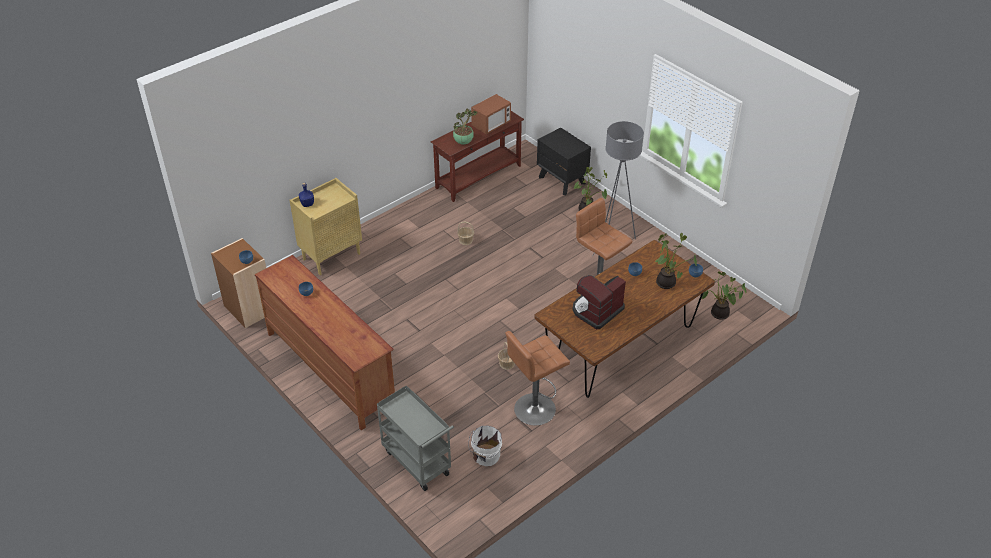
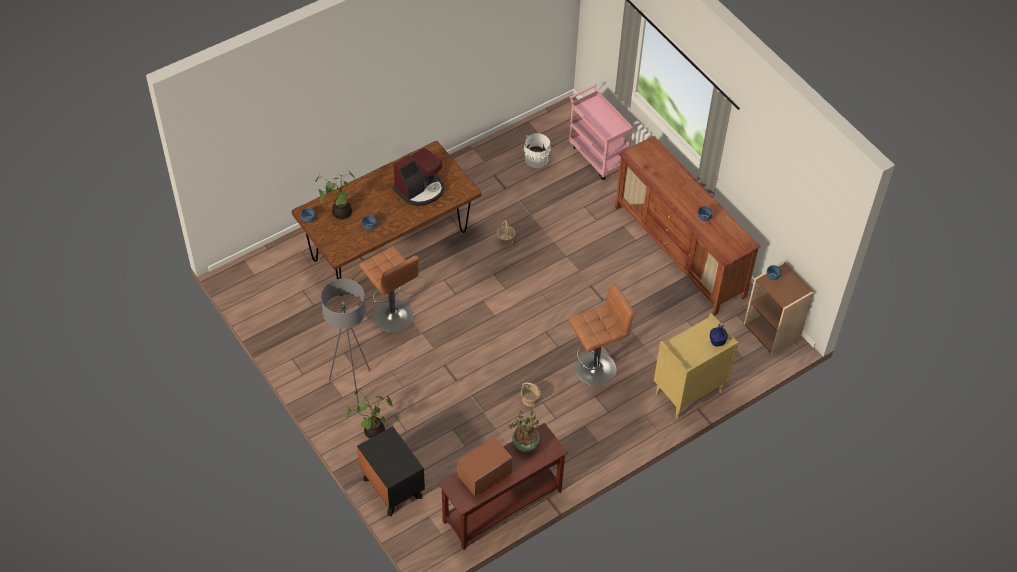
camera: 175 degrees left, 10 degrees up
grey cart [377,386,454,491] -> pink cart [568,84,633,180]
brown stool [505,331,570,425] -> brown stool moved to [569,283,635,386]
potted plant [702,272,747,320] -> none

